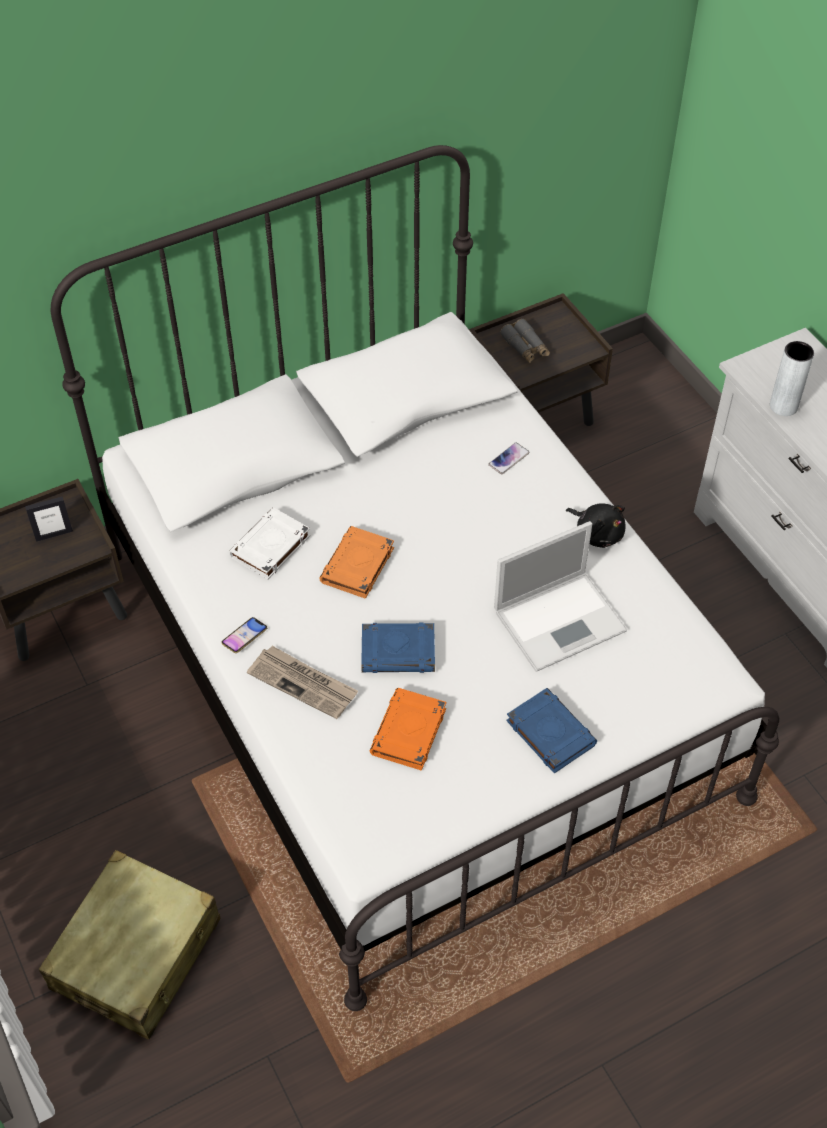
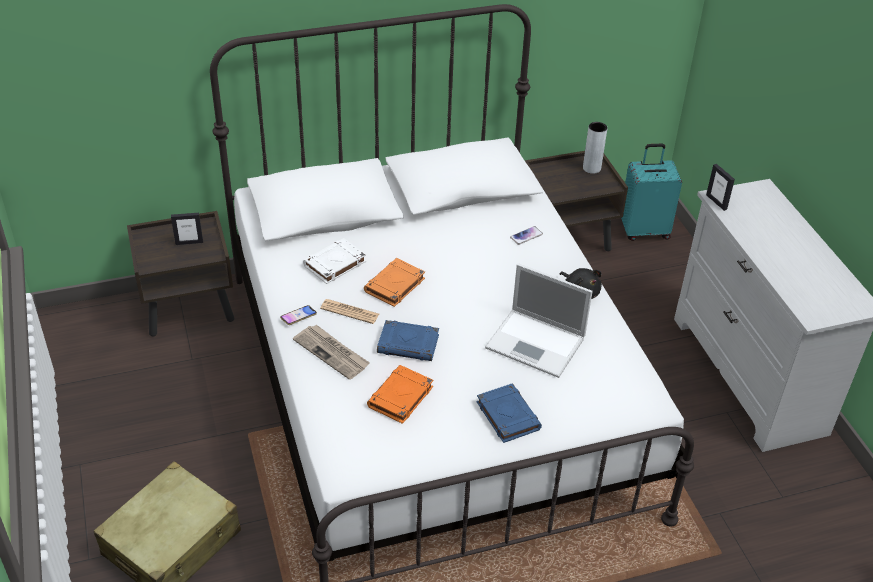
camera: 10 degrees right, 10 degrees down
laptop [494,521,627,672] -> laptop turned 45 degrees clockwise [485,263,593,378]
grey binoculars [500,319,550,363] -> none
grey vase [770,341,814,416] -> grey vase moved to [583,122,607,174]
none -> newspaper [320,299,379,324]
none -> turquoise suitcase [621,144,682,241]
none -> picture frame [706,164,735,211]

